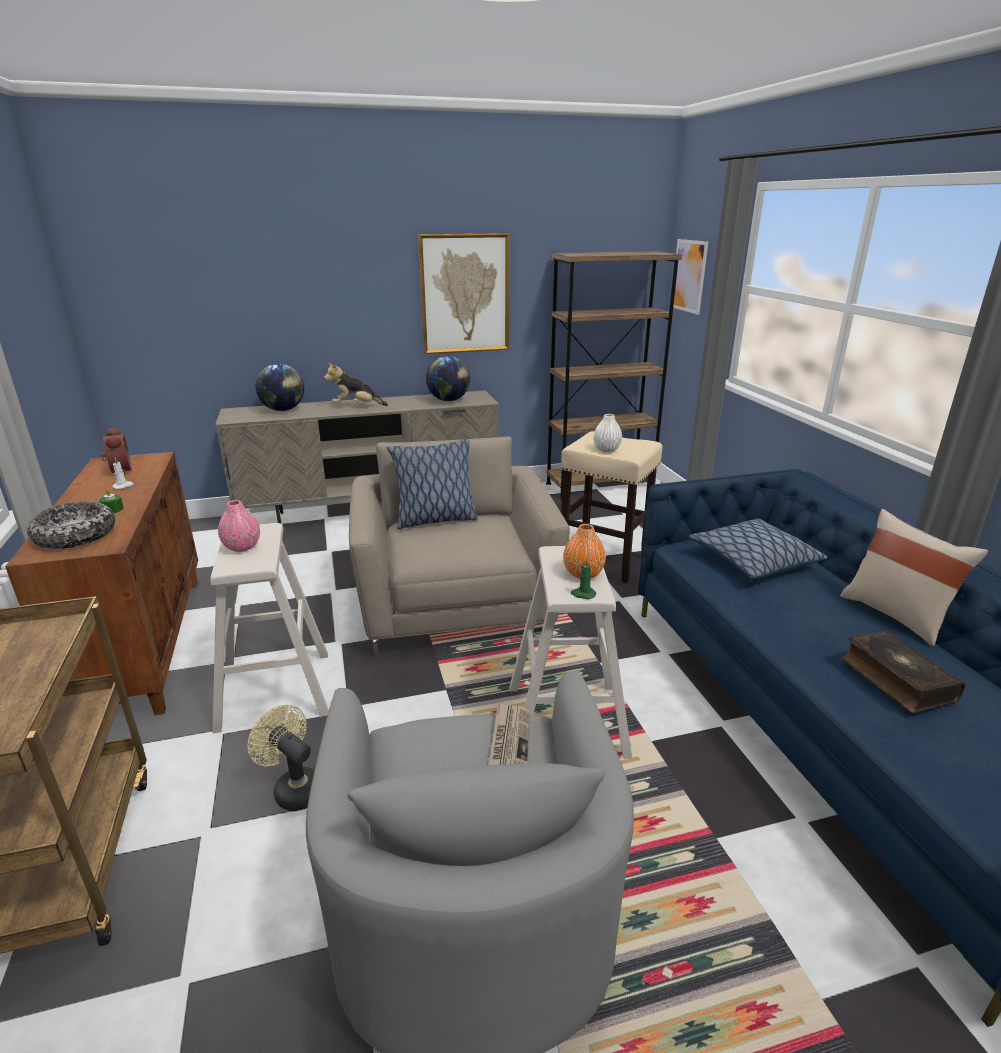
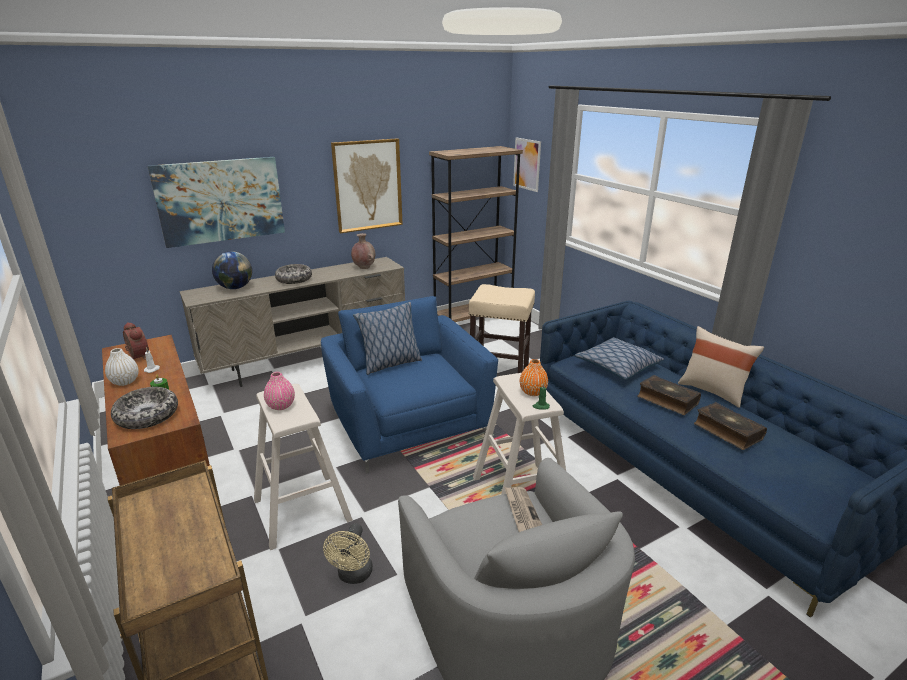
camera: 15 degrees left, 0 degrees up
beige fan [247,704,315,811] -> beige fan turned 105 degrees counterclockwise [323,524,373,584]
plush toy [324,363,388,406] -> bowl [275,264,312,284]
beige armchair [349,437,570,658] -> blue armchair [321,296,498,473]
globe [426,356,470,401] -> brown vase [351,233,375,269]
white vase [593,414,622,452] -> white vase moved to [105,348,138,386]
none -> picture [148,157,285,248]
none -> book [638,375,701,415]

